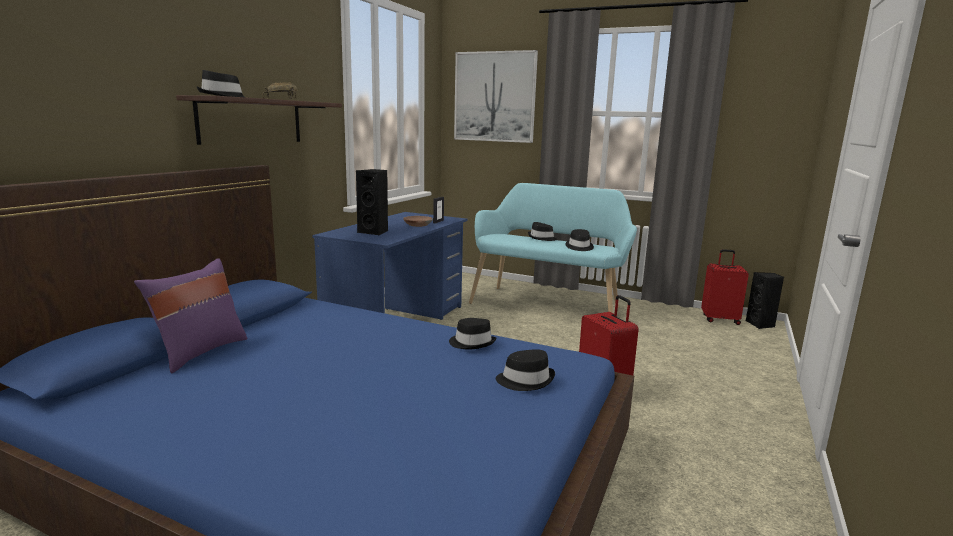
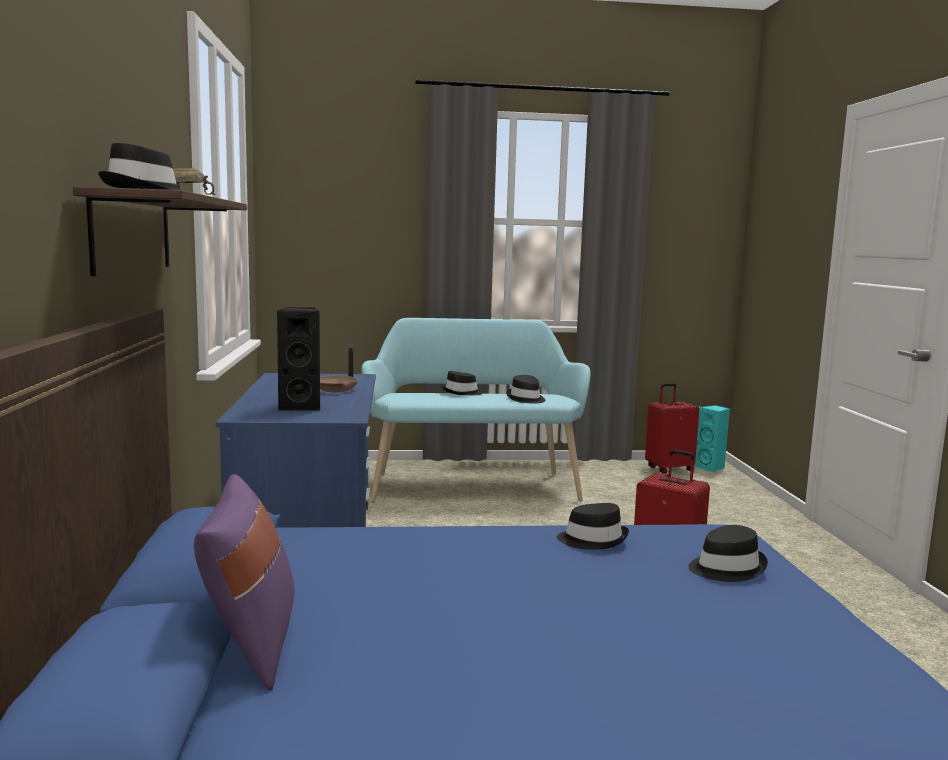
camera: 30 degrees left, 5 degrees down
picture [454,50,538,143] -> none
black speaker [746,272,784,329] -> turquoise speaker [694,405,730,473]

